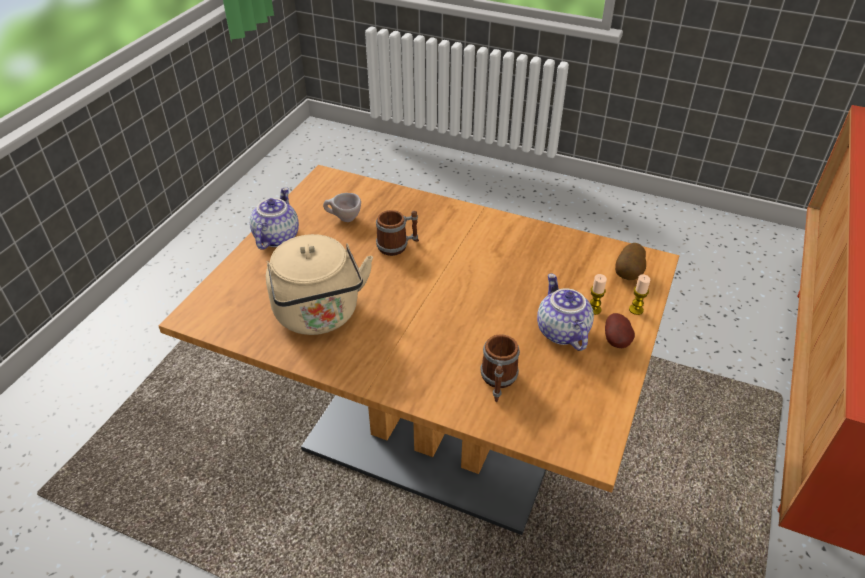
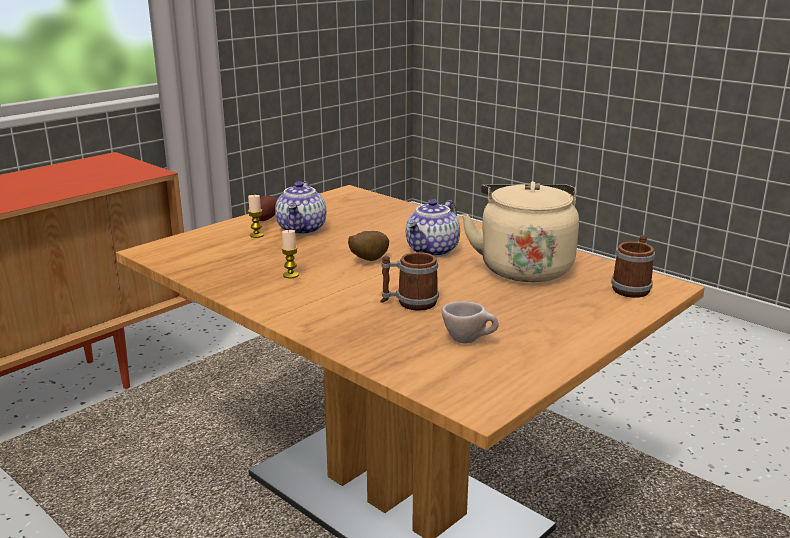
camera: 160 degrees left, 20 degrees down
teapot [250,187,299,250] -> teapot moved to [406,199,460,257]
mug [480,334,520,402] -> mug moved to [611,235,655,298]
potato [615,243,646,280] -> potato moved to [348,231,389,261]
candle [629,274,650,315] -> candle moved to [281,230,299,278]

